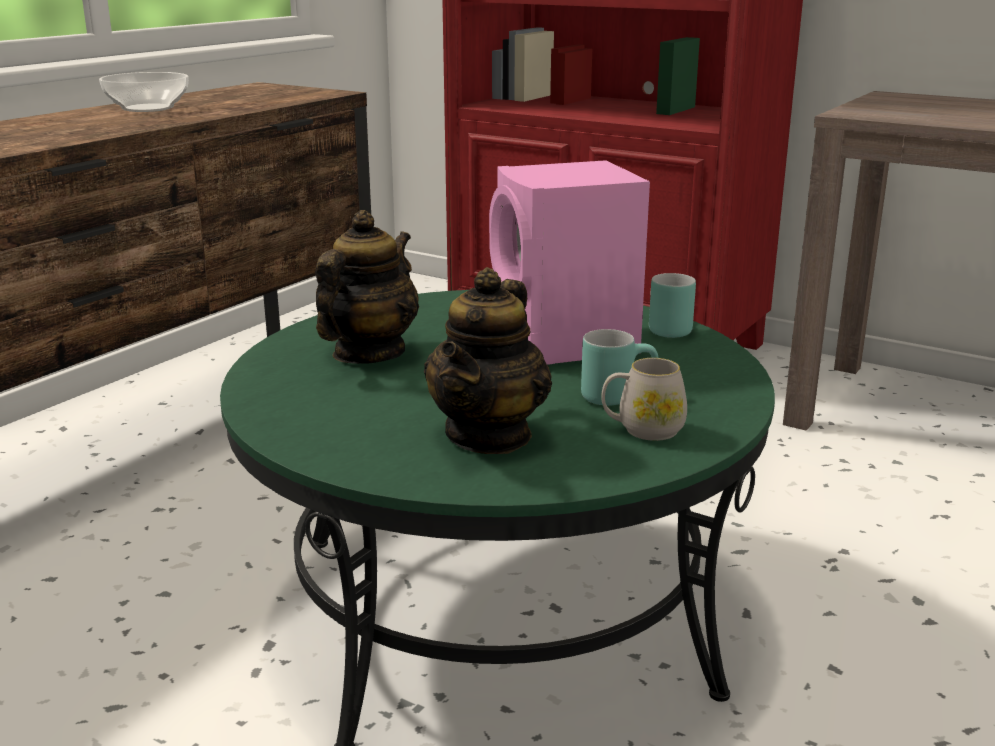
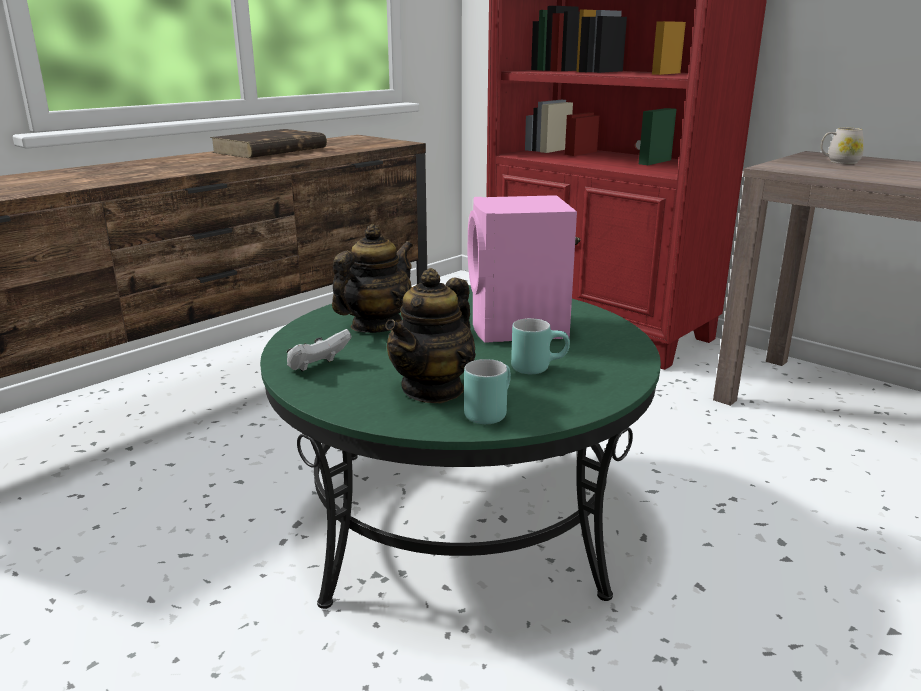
camera: 10 degrees right, 0 degrees up
bowl [99,72,189,112] -> brown book [210,129,327,158]
white mug [601,358,687,441] -> white mug moved to [821,127,864,164]
turquoise mug [649,273,696,338] -> turquoise mug moved to [464,359,511,424]
none -> white game controller [287,329,352,371]

